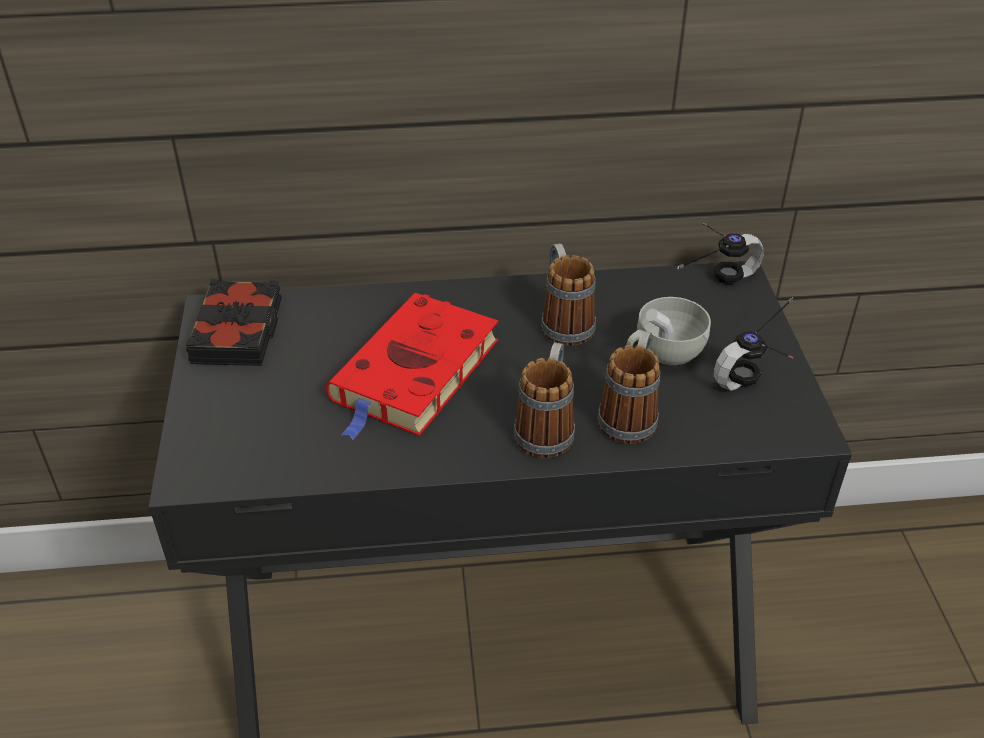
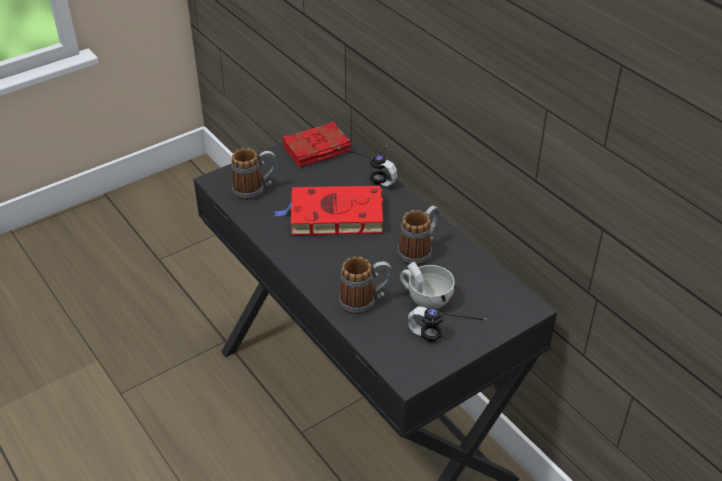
camera: 60 degrees right, 0 degrees up
black book [186,279,282,366] -> red book [283,121,351,167]
mug [514,342,575,458] -> mug moved to [231,148,277,200]
headphones [677,223,764,285] -> headphones moved to [337,145,397,187]

